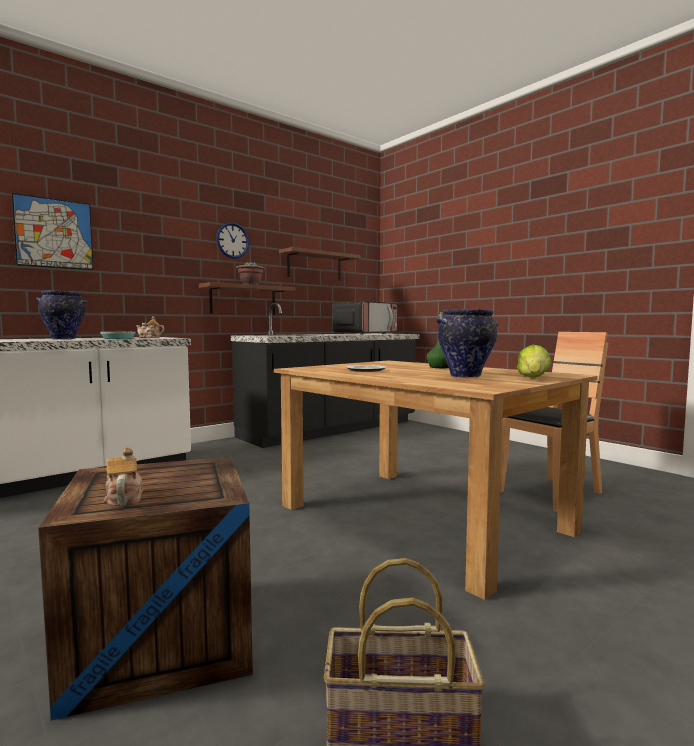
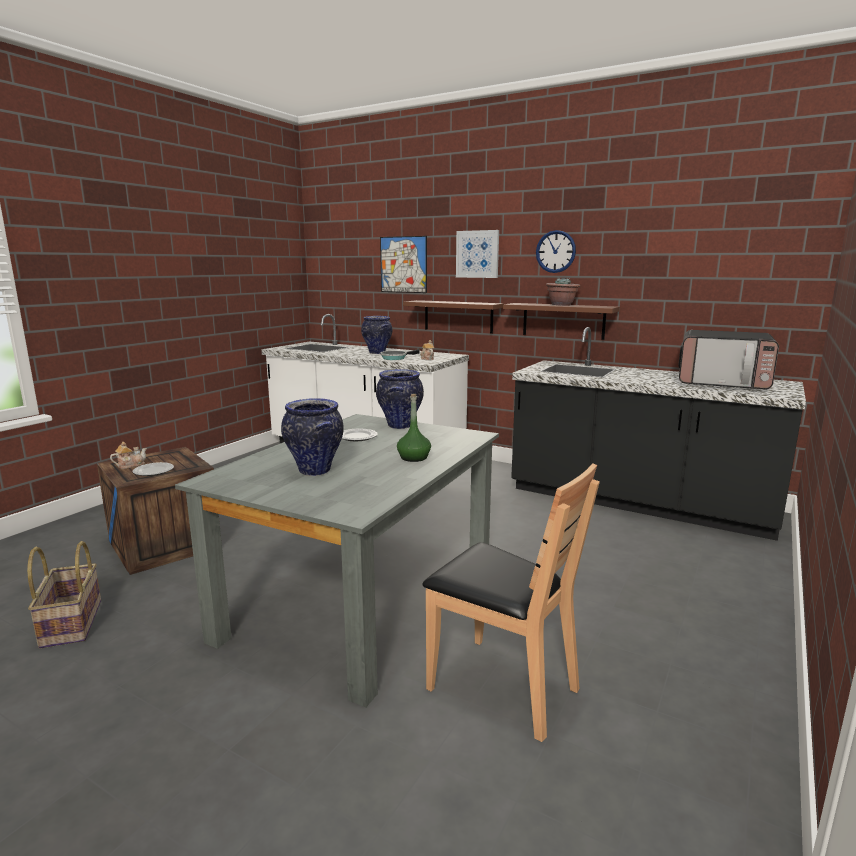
camera: 70 degrees right, 10 degrees up
brown dining table [274,361,598,600] -> grey dining table [175,414,499,707]
brown shelf [279,247,361,281] -> brown shelf moved to [403,300,504,334]
lettuce [517,345,551,377] -> none
none -> plate [133,462,174,476]
none -> vase [376,369,424,429]
none -> picture [456,230,499,278]

